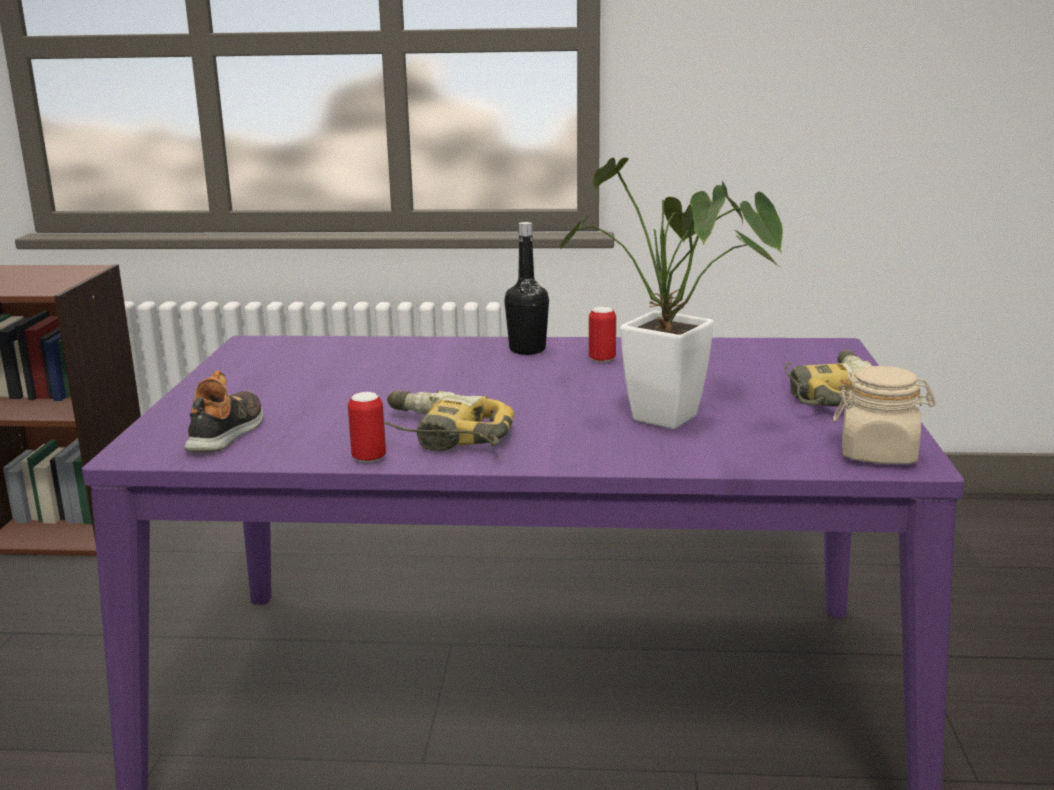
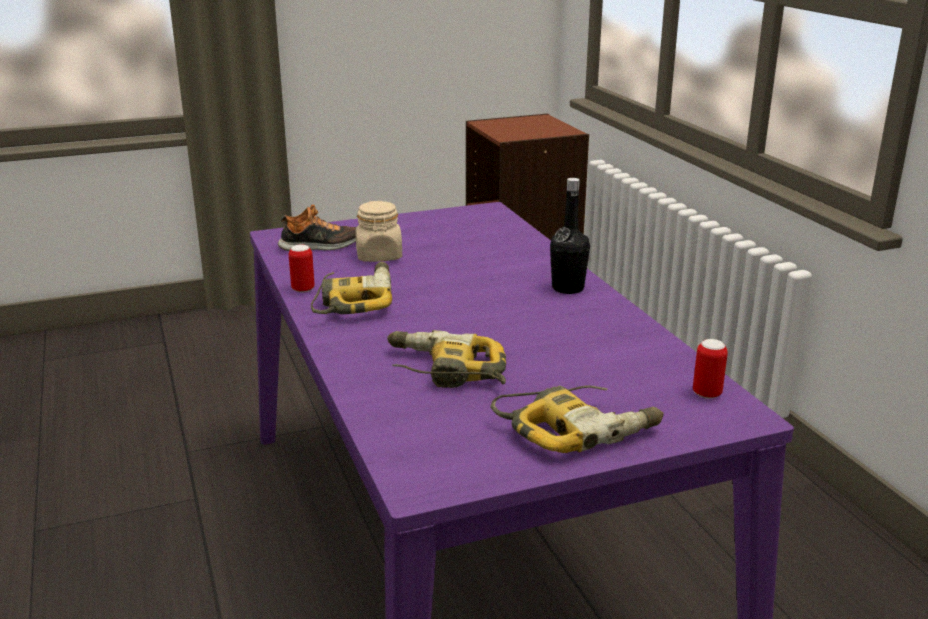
camera: 65 degrees right, 5 degrees up
potted plant [560,158,783,429] -> power drill [387,330,506,388]
can [589,307,616,363] -> can moved to [693,339,728,399]
beige jar [833,366,936,464] -> beige jar moved to [355,201,402,262]

